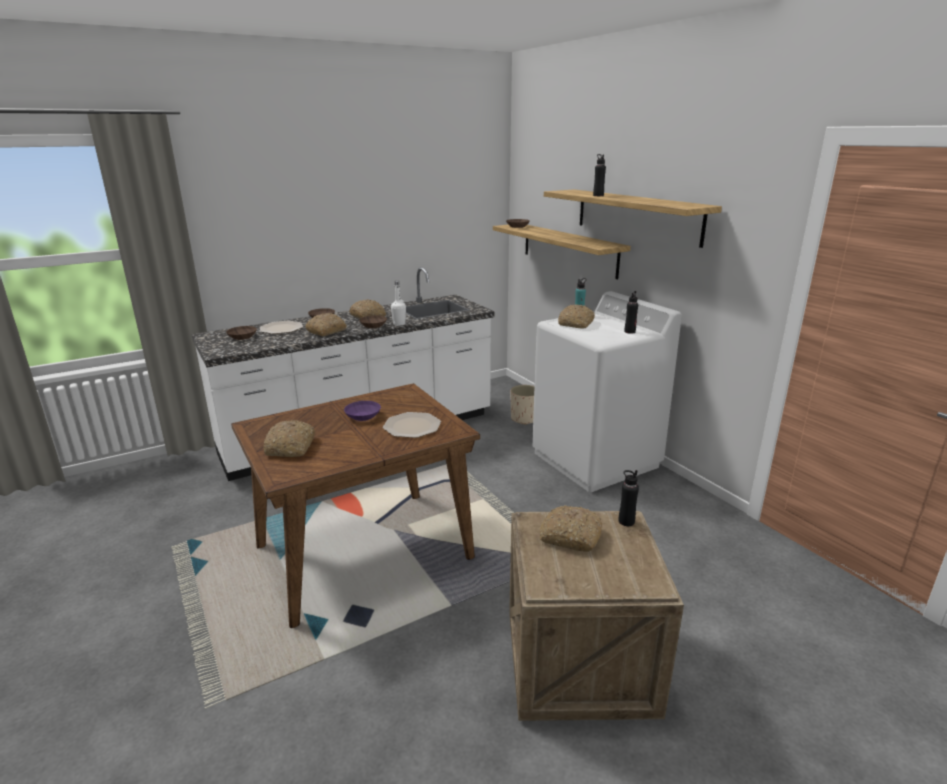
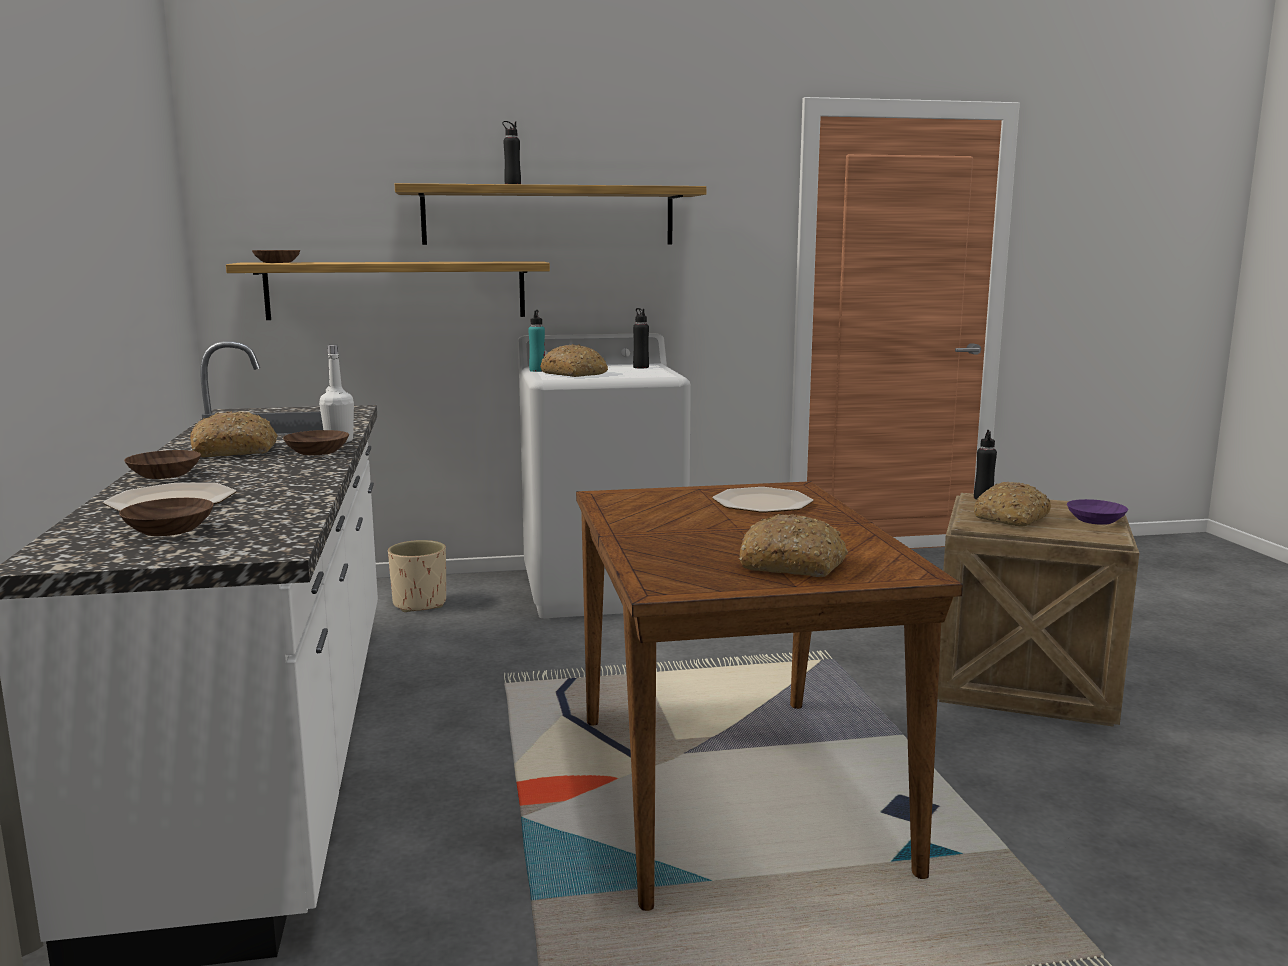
camera: 70 degrees left, 10 degrees down
bread [305,313,347,336] -> none
purple bowl [344,401,381,421] -> purple bowl moved to [1067,499,1128,525]

